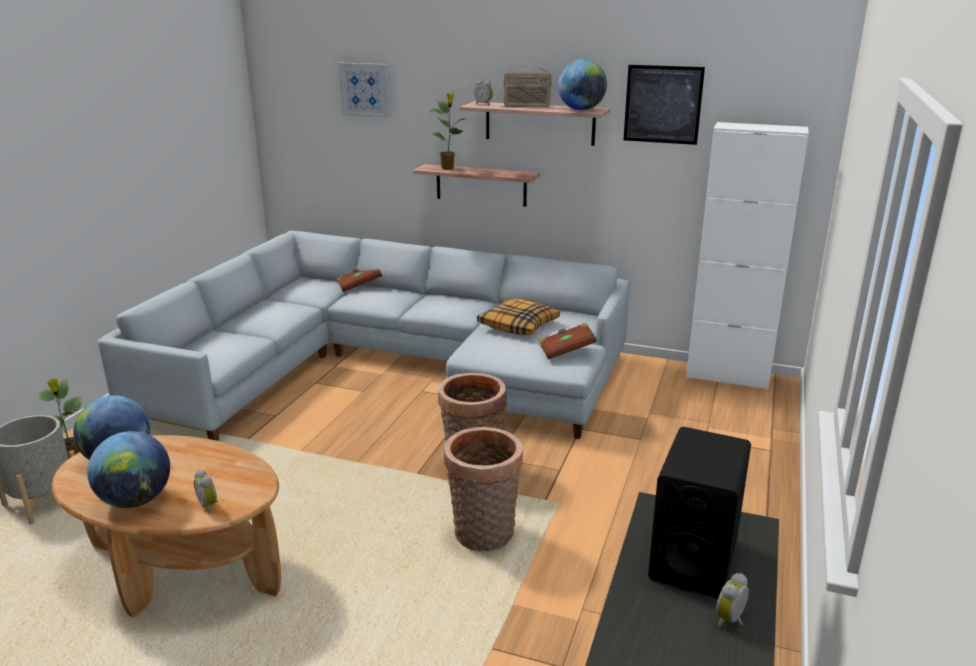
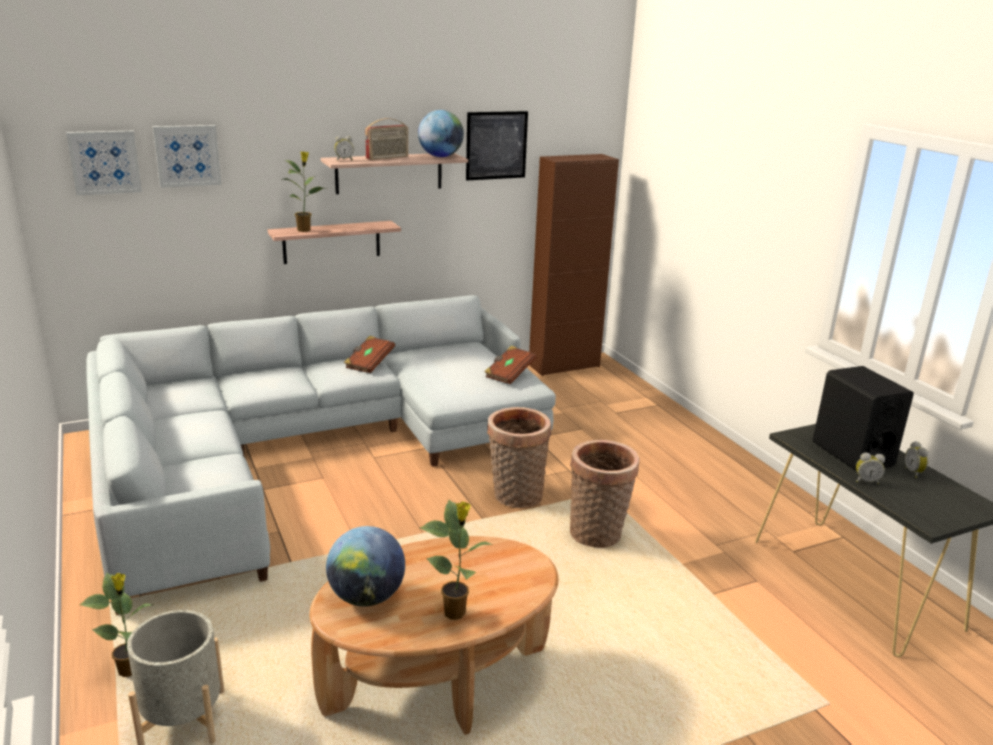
camera: 45 degrees left, 0 degrees up
globe [87,431,170,508] -> potted plant [420,499,493,620]
alarm clock [194,470,218,513] -> alarm clock moved to [856,453,885,485]
brown book [336,268,382,292] -> brown book moved to [344,336,395,373]
pillow [477,299,560,335] -> none
white cabinet [686,122,809,390] -> brown cabinet [529,154,619,376]
none -> picture [66,131,142,195]

